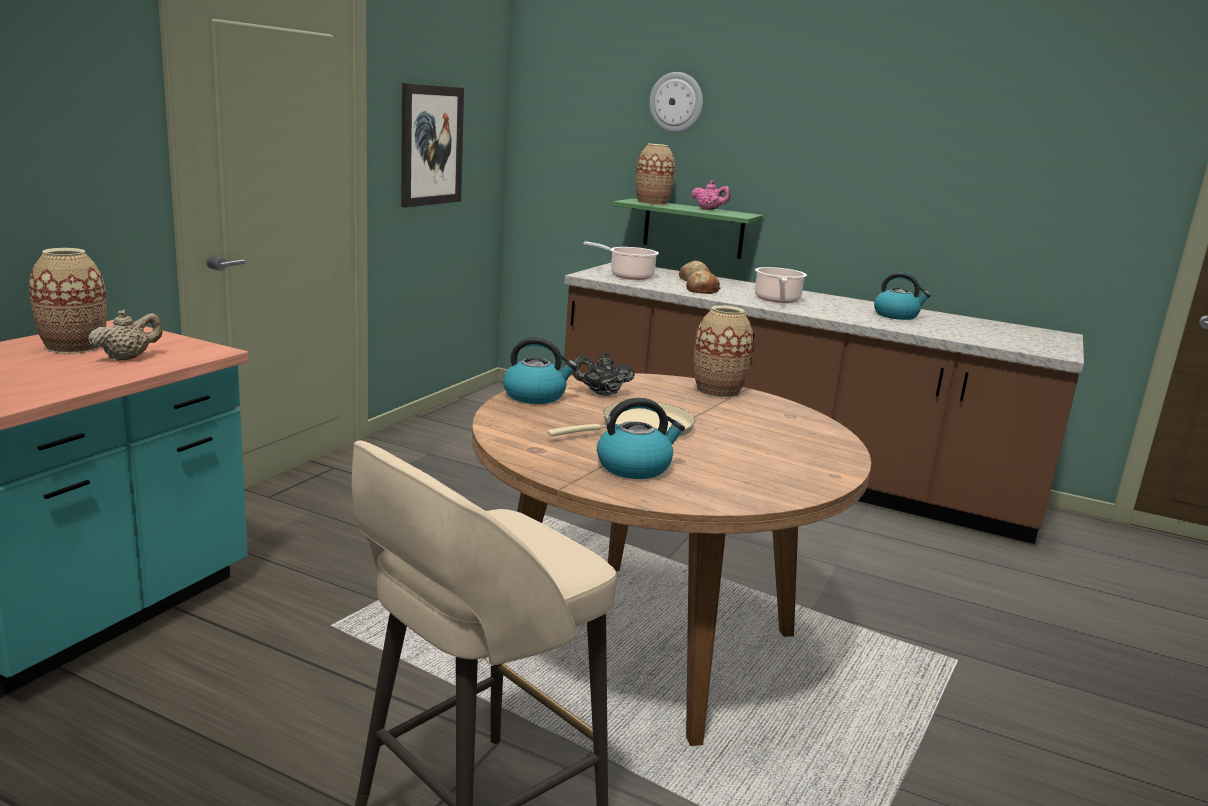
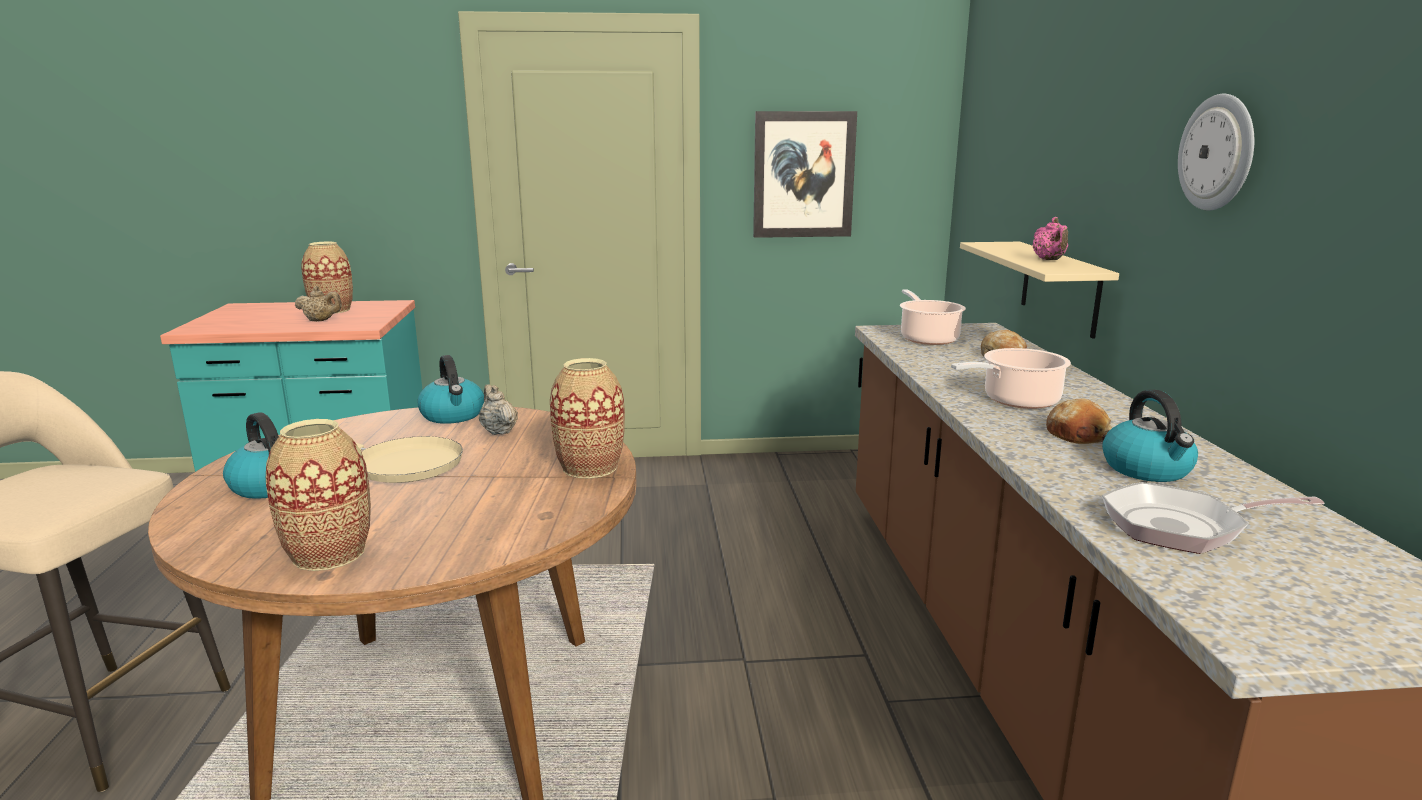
camera: 60 degrees right, 0 degrees up
black teapot [572,352,635,396] -> beige teapot [479,385,518,435]
green shelf [613,198,763,259] -> beige shelf [960,242,1119,338]
vase [636,144,675,205] -> vase moved to [266,419,371,571]
wall clock [649,72,703,132] -> wall clock moved to [1178,94,1254,211]
bread [686,270,721,294] -> bread moved to [1046,398,1112,444]
none -> frying pan [1102,482,1325,554]

